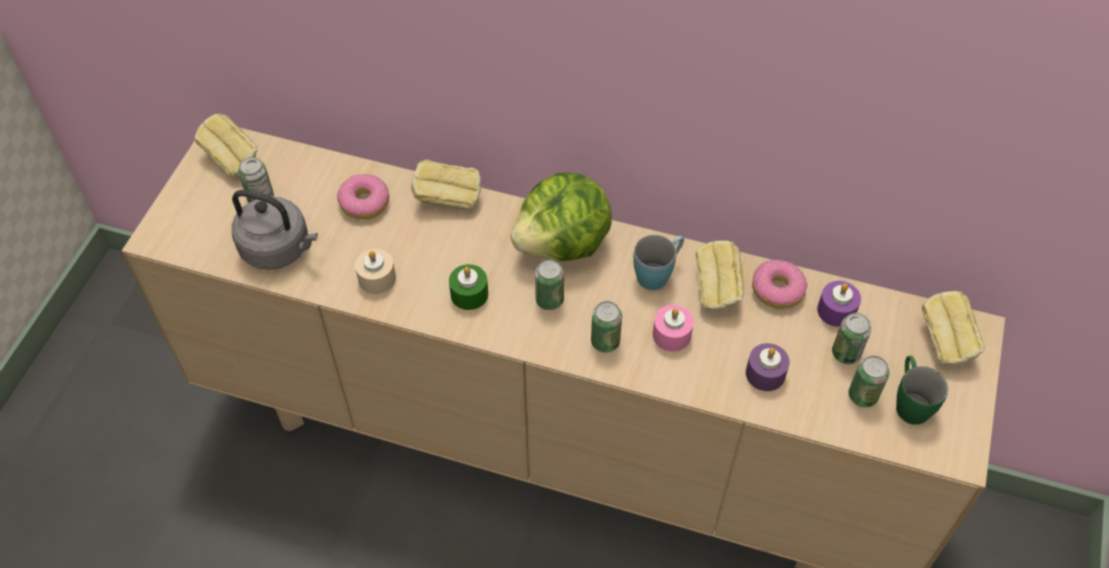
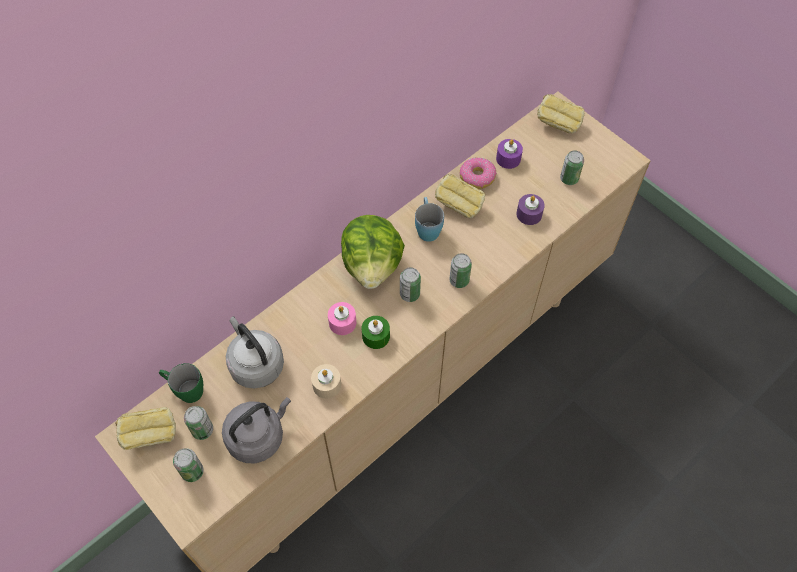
camera: 60 degrees left, 5 degrees up
donut [337,174,389,219] -> grey kettle [226,316,284,388]
bread [411,159,481,210] -> none
pink candle [653,305,694,352] -> pink candle moved to [328,302,356,335]
can [832,313,871,364] -> can moved to [173,448,204,482]
green mug [896,356,948,425] -> green mug moved to [159,363,203,403]

